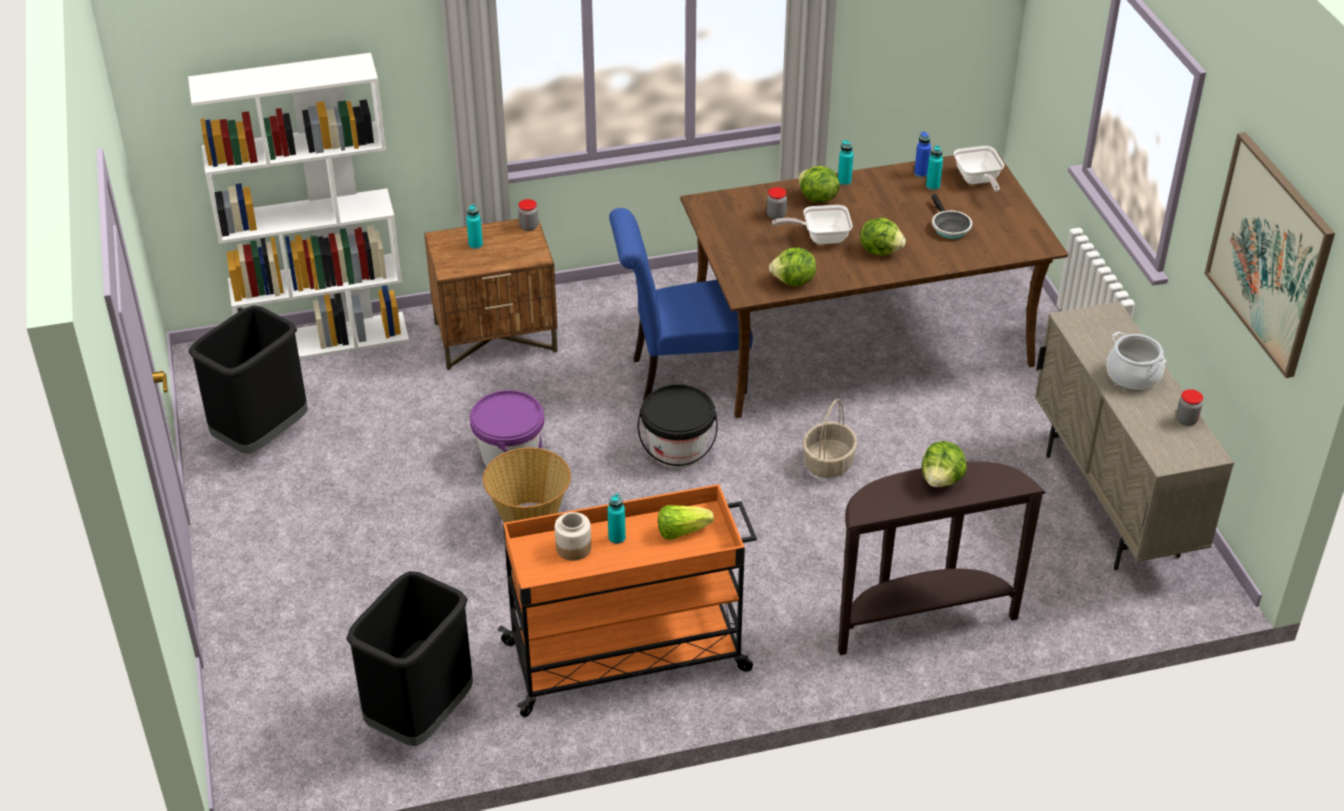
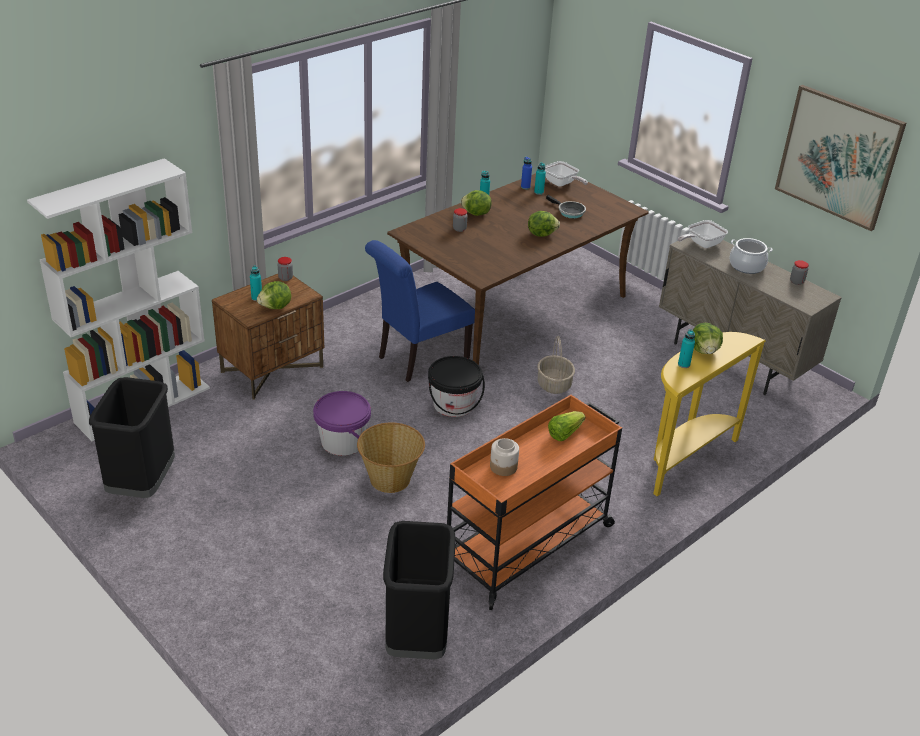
camera: 30 degrees left, 5 degrees down
turquoise bottle [608,494,626,544] -> turquoise bottle moved to [678,329,695,368]
lettuce [769,248,816,287] -> lettuce moved to [257,281,291,309]
frying pan [772,205,853,244] -> frying pan moved to [678,220,728,248]
brown console table [838,461,1046,655] -> yellow console table [653,332,766,496]

